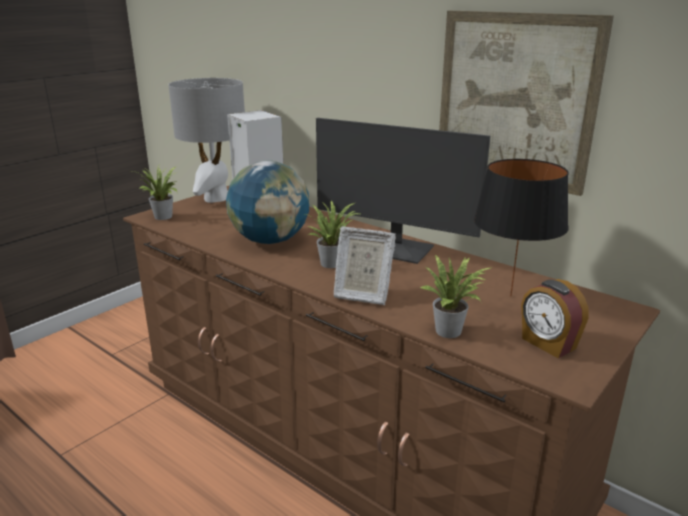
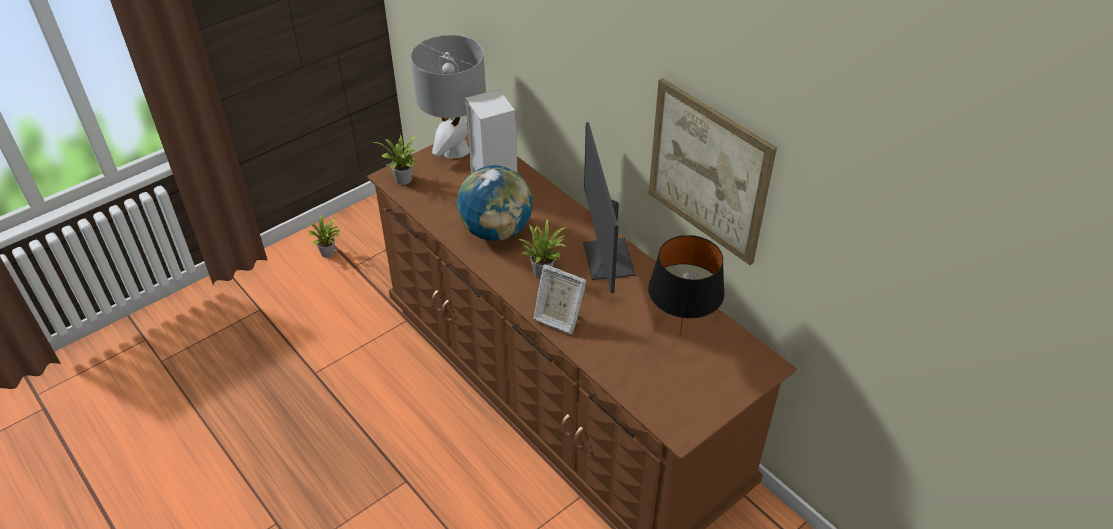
camera: 10 degrees right, 20 degrees up
monitor [316,118,490,264] -> monitor turned 45 degrees clockwise [583,122,636,293]
potted plant [420,255,494,338] -> potted plant moved to [307,214,341,258]
alarm clock [521,279,589,358] -> none

